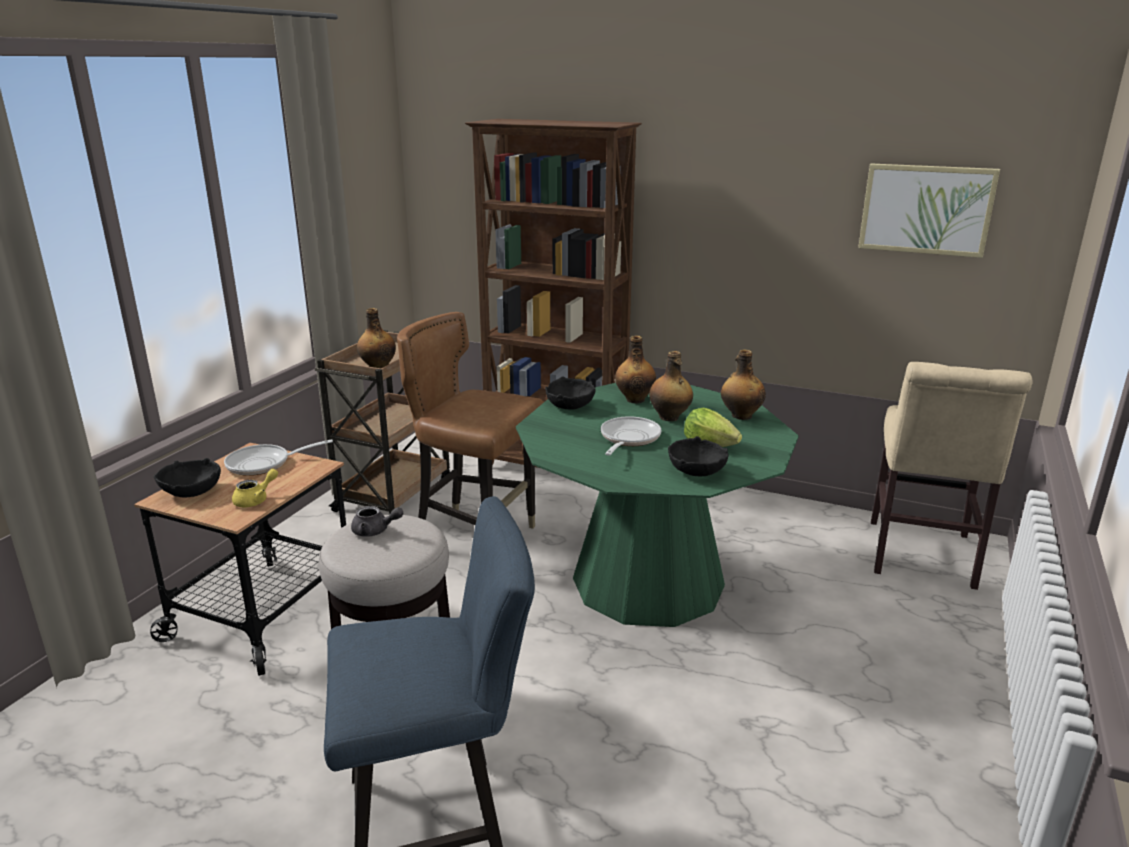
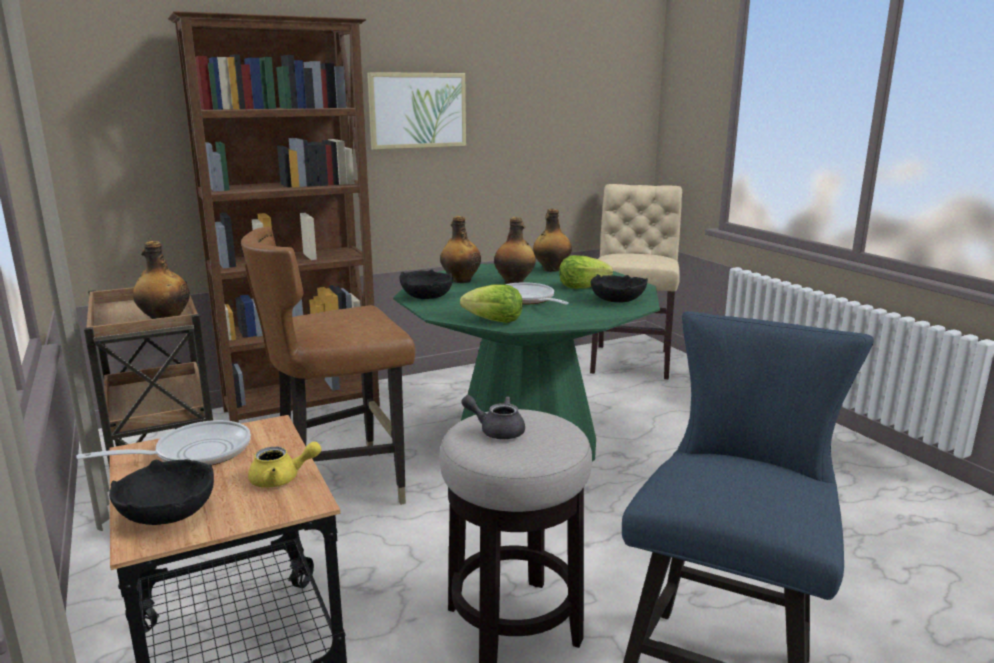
camera: 50 degrees left, 5 degrees down
frying pan [224,439,333,476] -> frying pan turned 135 degrees counterclockwise [77,420,251,466]
yellow teapot [232,469,278,507] -> yellow teapot turned 90 degrees clockwise [248,442,321,488]
grey teapot [351,506,403,537] -> grey teapot turned 120 degrees counterclockwise [461,395,525,439]
picture [858,164,1000,258] -> picture moved to [367,72,466,150]
beige chair [871,362,1032,590] -> beige chair turned 135 degrees counterclockwise [590,184,682,380]
none -> lettuce [460,284,523,323]

